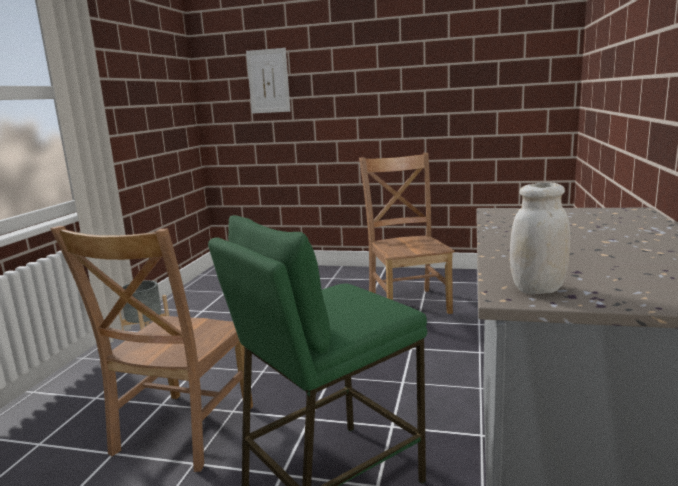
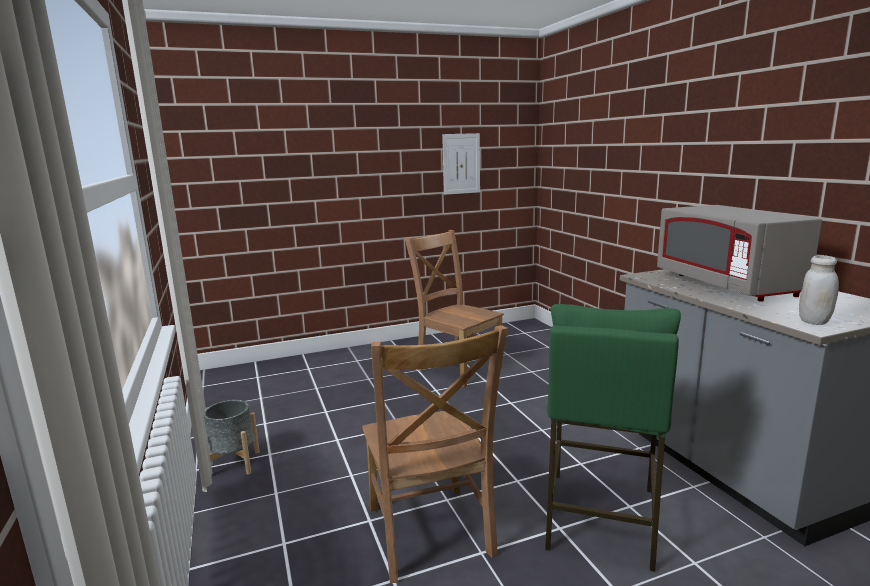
camera: 35 degrees left, 0 degrees up
picture [246,48,291,114] -> picture moved to [442,133,480,195]
none -> grey microwave [657,205,822,302]

